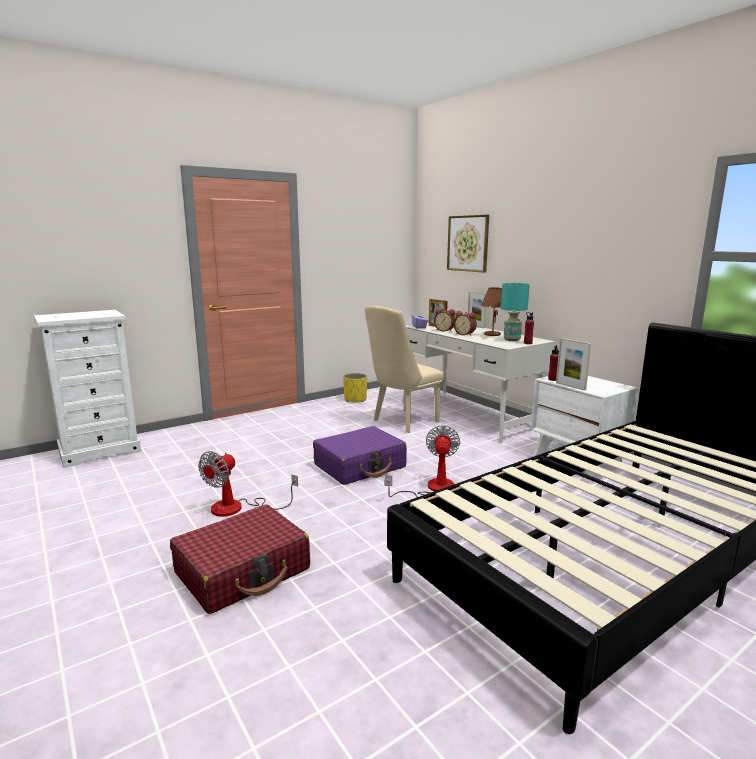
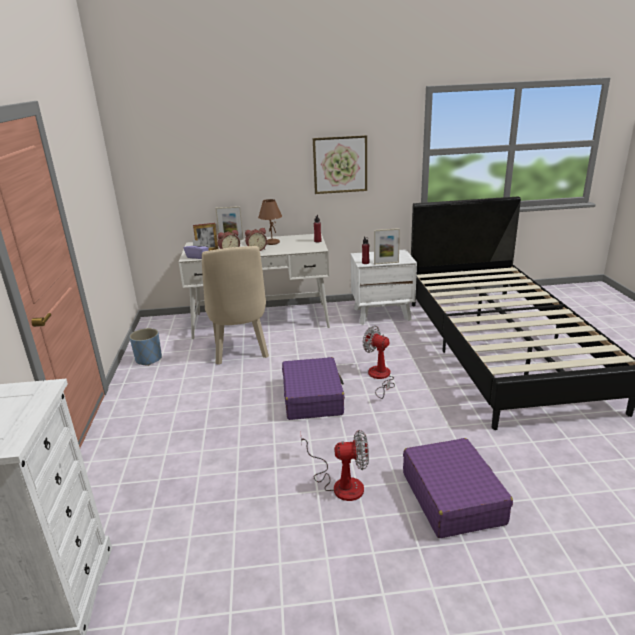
camera: 60 degrees left, 10 degrees up
red suitcase [170,505,310,614] -> purple suitcase [403,438,513,538]
fan [198,451,298,517] -> fan turned 60 degrees counterclockwise [301,430,369,501]
yellow planter [343,373,367,402] -> blue planter [129,328,162,366]
picture [447,215,489,273] -> picture moved to [313,135,367,194]
turquoise table lamp [501,283,530,341] -> none

